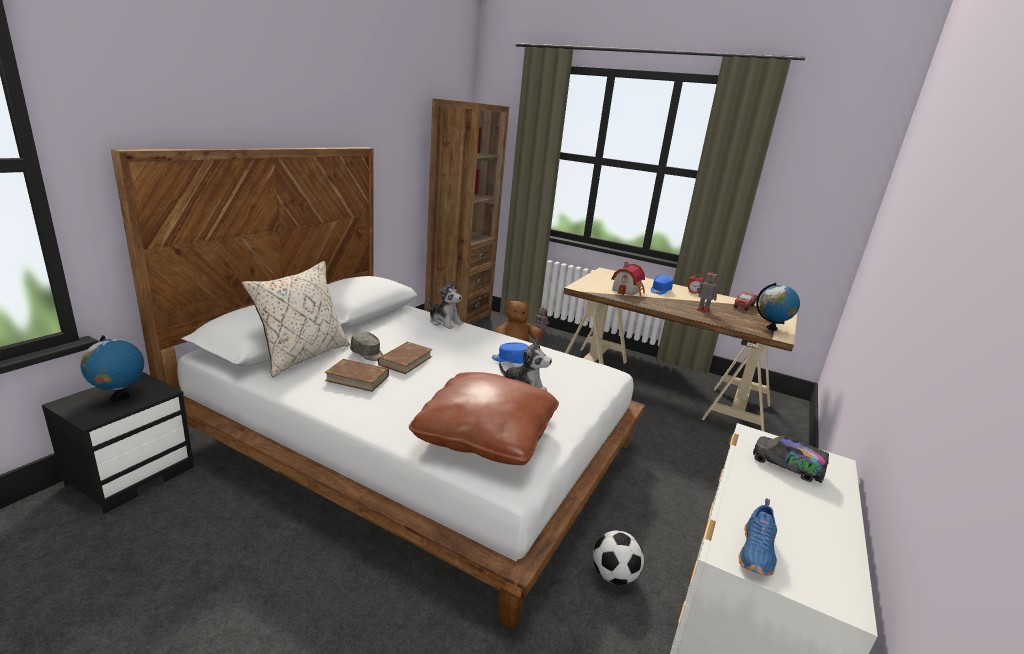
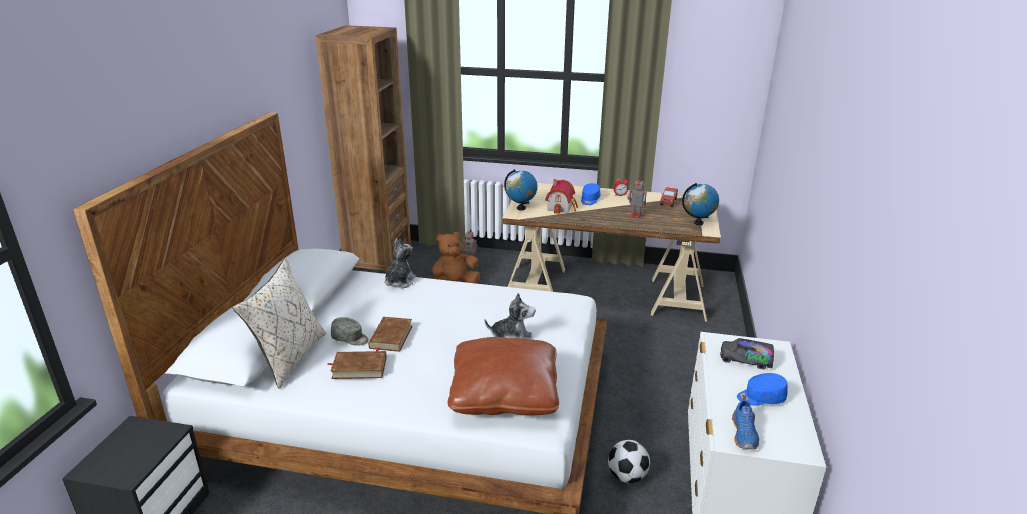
camera: 15 degrees left, 5 degrees up
globe [81,335,144,401] -> globe moved to [504,169,538,210]
plush toy [428,280,463,329] -> plush toy turned 90 degrees counterclockwise [385,239,416,288]
blue cap [492,343,528,364] -> blue cap moved to [737,373,788,406]

